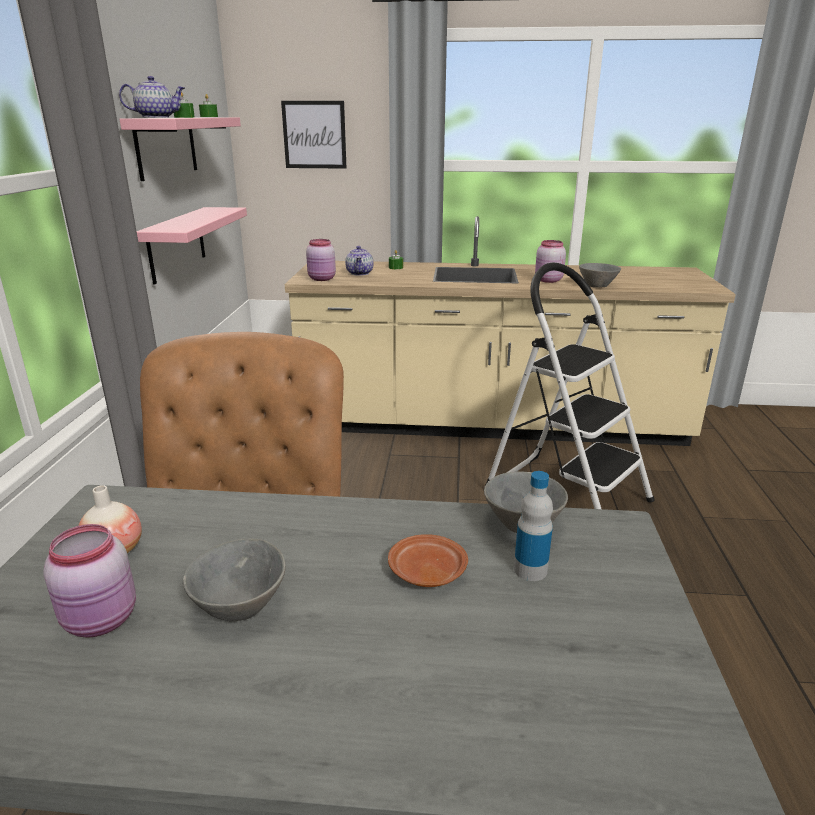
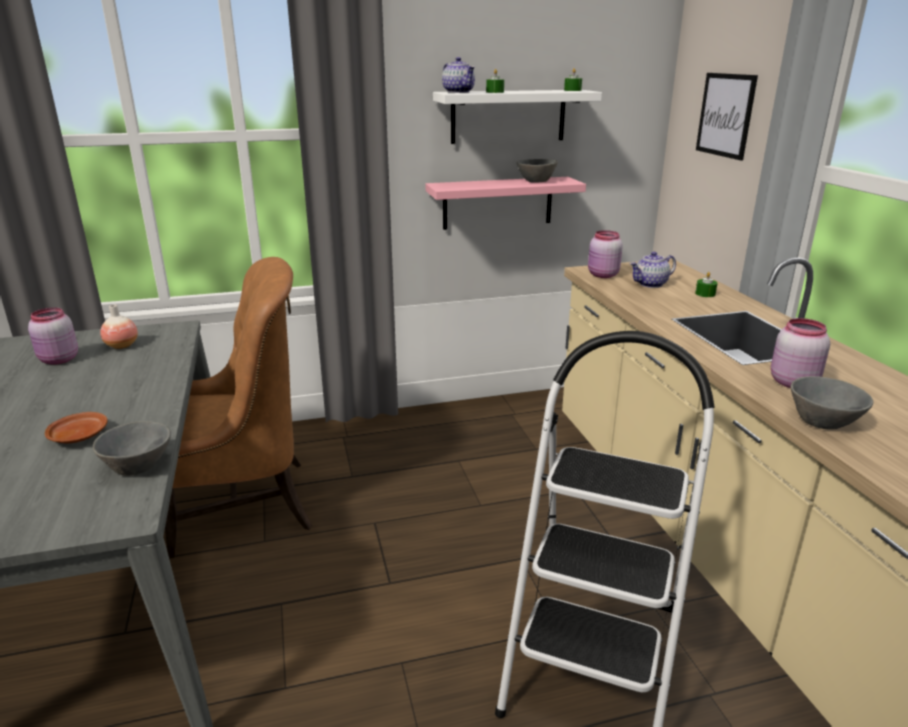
camera: 70 degrees right, 0 degrees up
pink shelf [120,117,241,181] -> white shelf [433,90,602,144]
grey bowl [183,538,286,621] -> grey bowl moved to [517,159,558,183]
bottle [514,471,553,581] -> none

